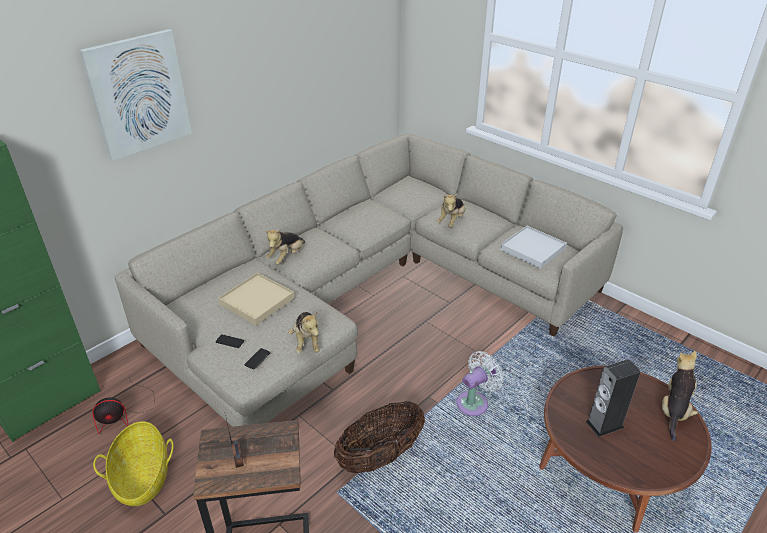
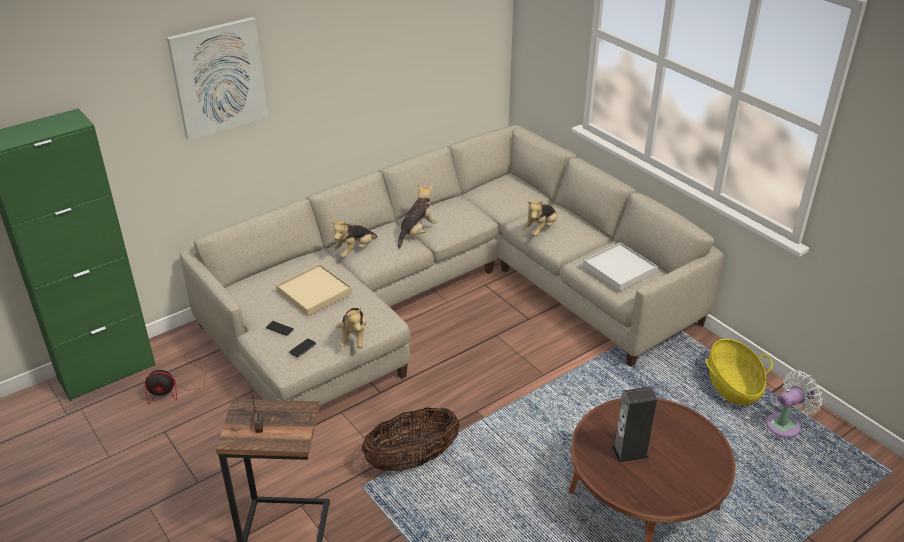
camera: 10 degrees right, 0 degrees up
basket [93,421,174,506] -> basket moved to [705,339,773,405]
white fan [456,351,504,416] -> white fan moved to [766,370,823,438]
plush toy [662,351,698,441] -> plush toy moved to [398,184,437,248]

